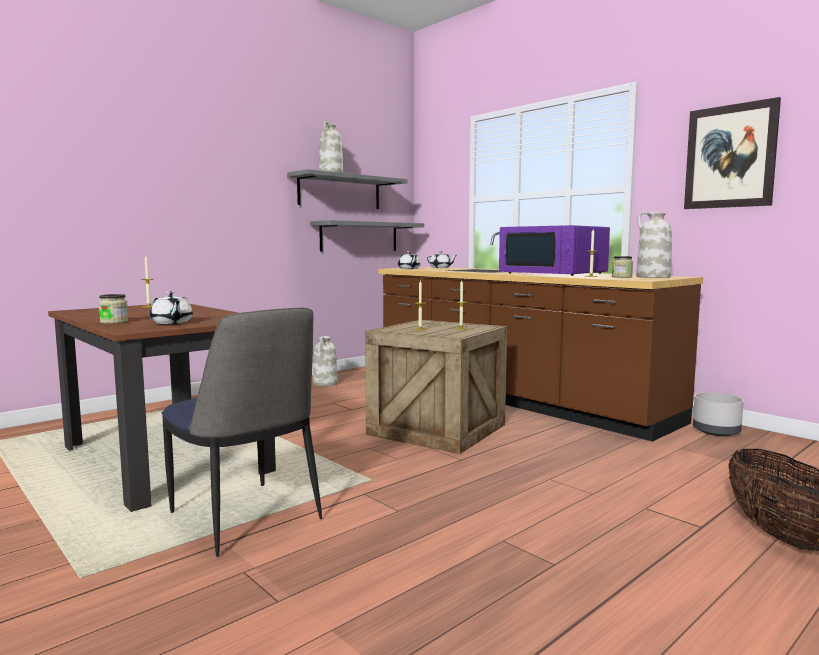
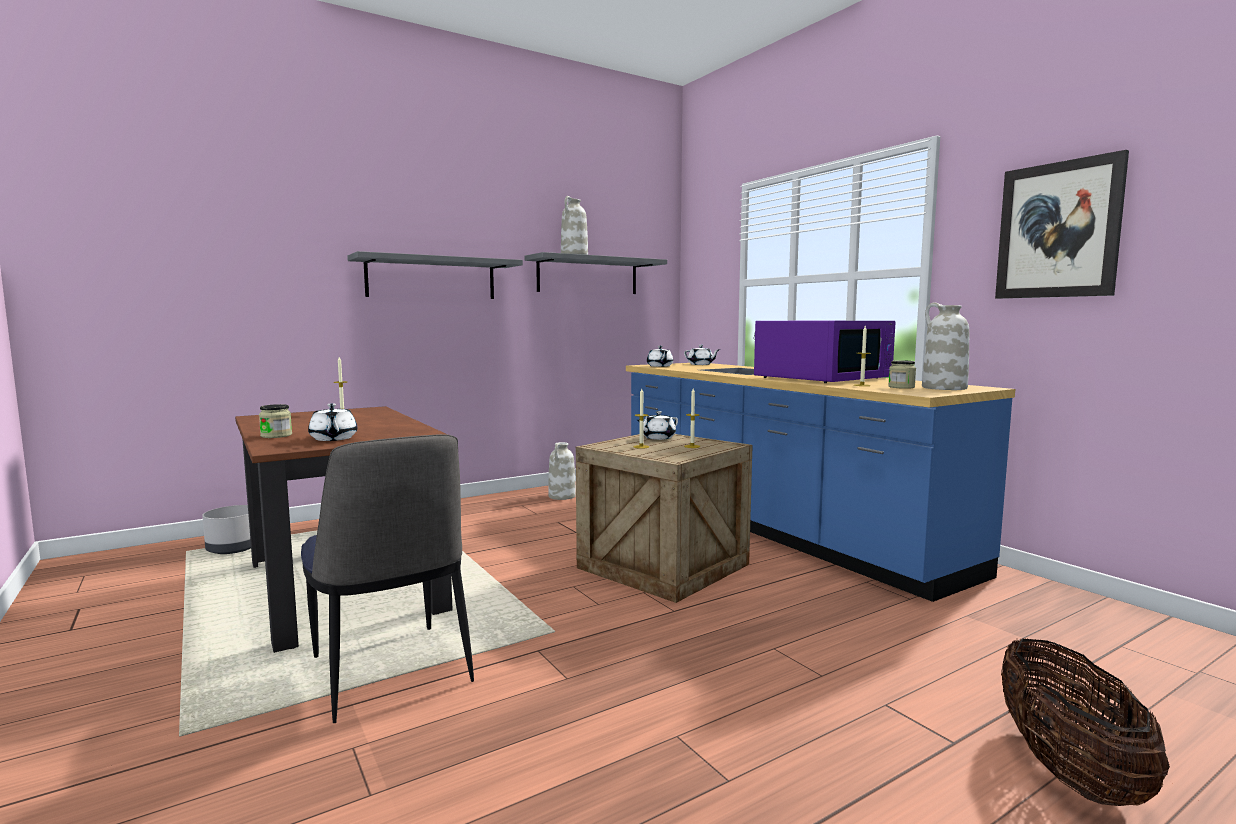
camera: 10 degrees right, 0 degrees up
grey shelf [310,220,424,251] -> grey shelf moved to [347,251,523,299]
brown counter [378,232,703,442] -> blue counter [626,334,1015,602]
purple microwave [499,225,610,276] -> purple microwave turned 90 degrees counterclockwise [754,321,895,383]
grey planter [693,392,744,436] -> grey planter moved to [202,505,251,554]
none -> white teapot [637,411,678,440]

